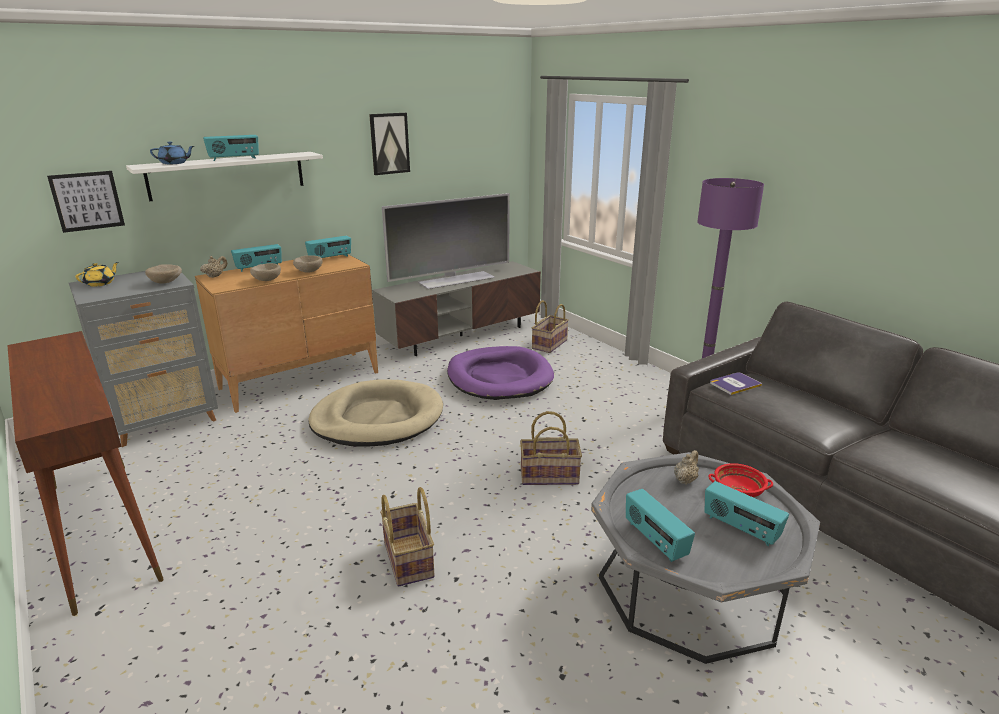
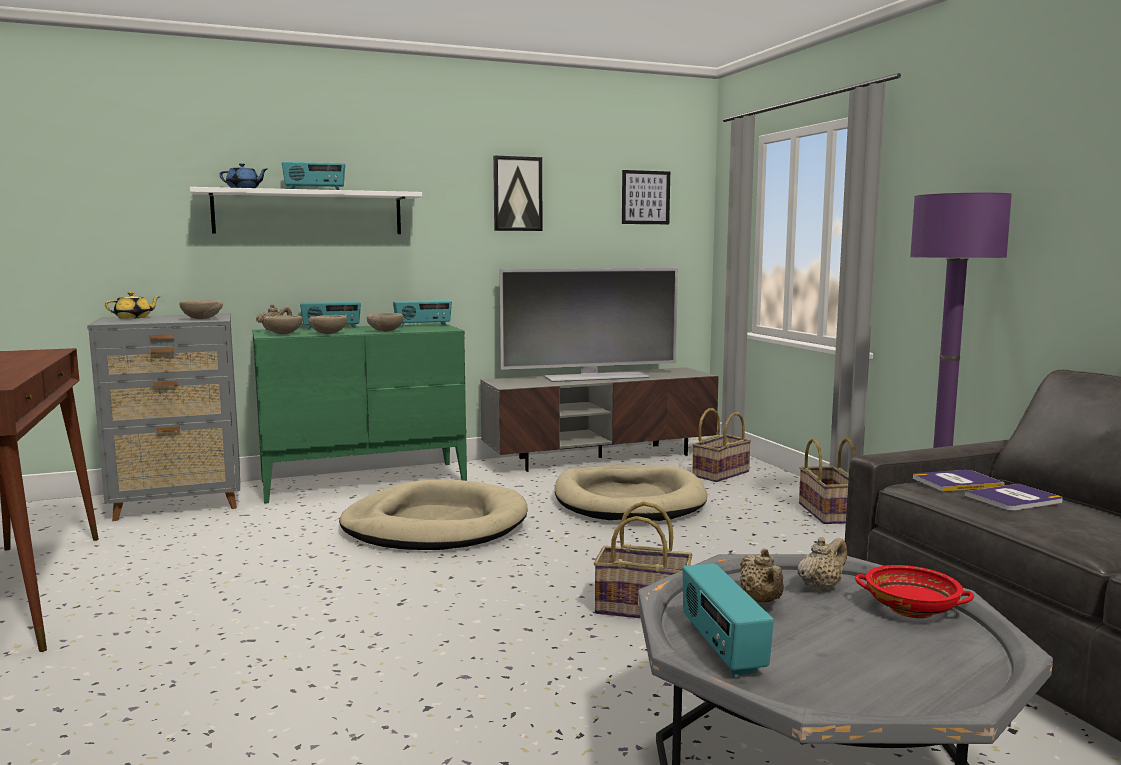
camera: 15 degrees right, 15 degrees down
picture [47,171,125,233] -> picture moved to [622,170,670,224]
brown cabinet [195,254,378,413] -> green cabinet [253,324,467,504]
basket [380,487,435,586] -> basket moved to [799,438,857,524]
purple dog bed [447,346,554,400] -> beige dog bed [554,465,708,521]
radio [704,481,789,546] -> none
none -> beige bowl [264,315,303,334]
none -> beige teapot [740,548,784,602]
none -> book [965,484,1063,511]

